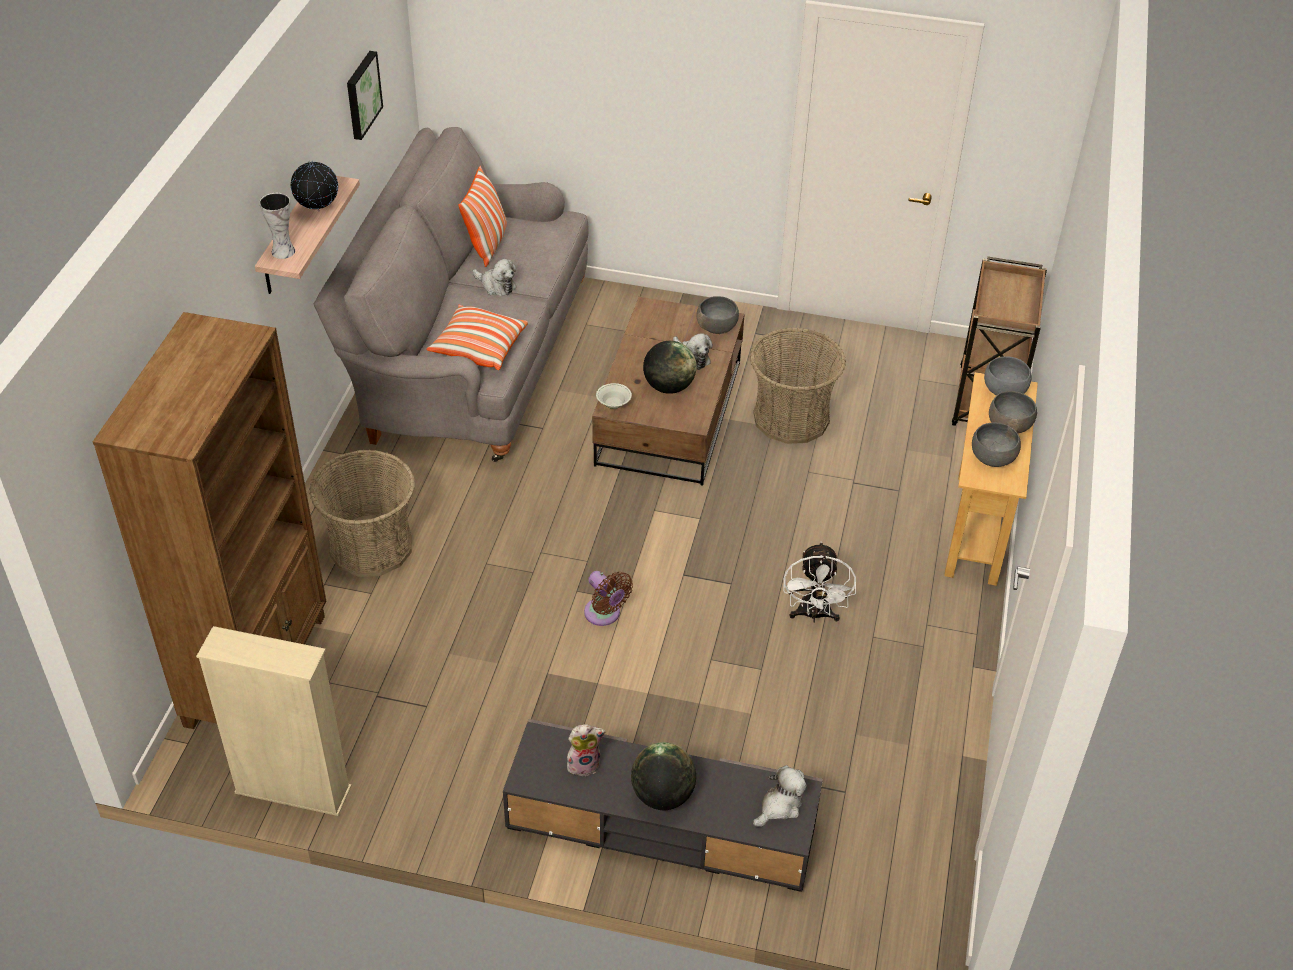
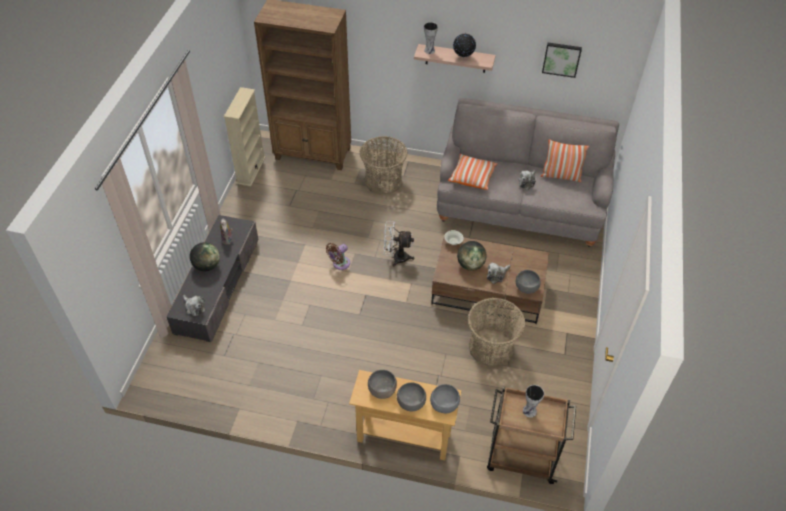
camera: 90 degrees right, 5 degrees up
white fan [784,542,856,622] -> white fan moved to [384,221,414,267]
none -> vase [523,385,544,418]

